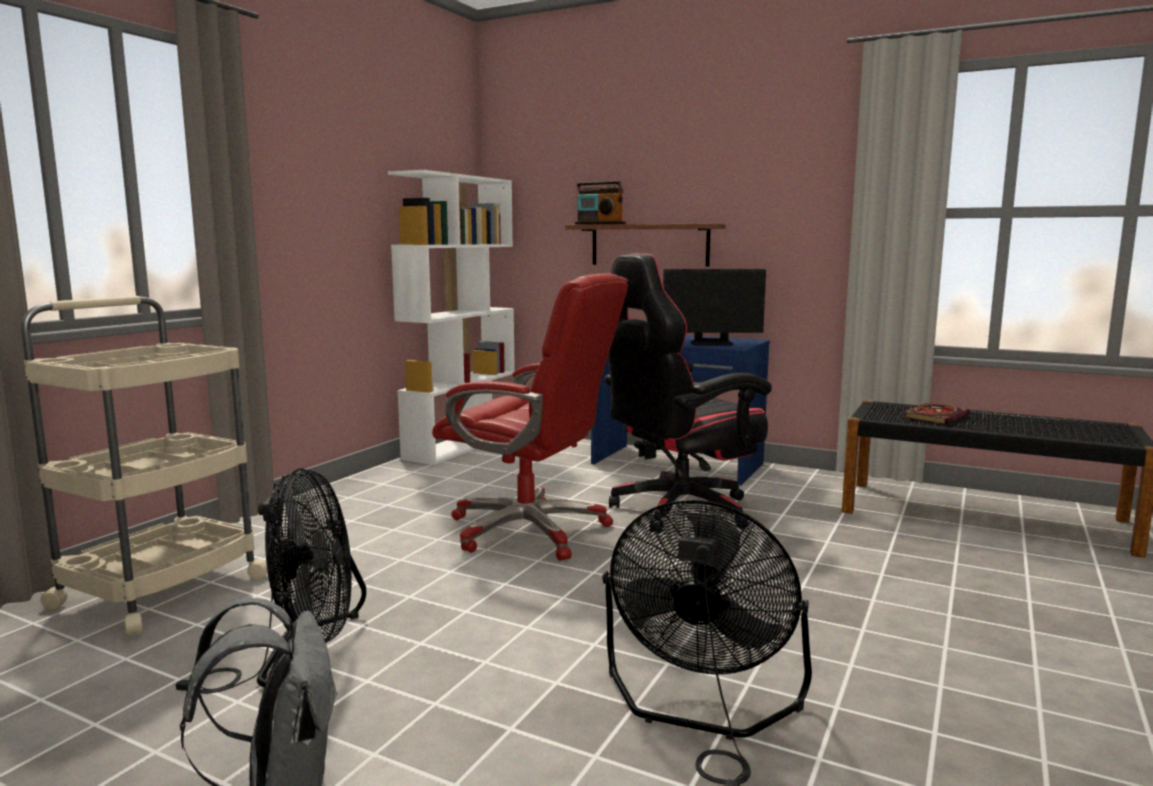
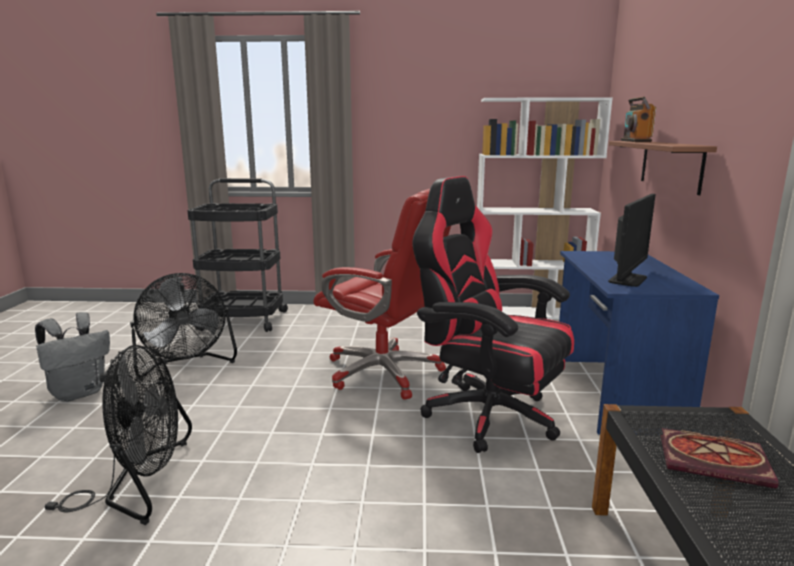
camera: 65 degrees right, 5 degrees up
beige cart [21,296,268,637] -> black cart [187,178,288,332]
red office chair [432,273,628,561] -> red office chair turned 60 degrees counterclockwise [314,189,451,400]
monitor [663,269,766,345] -> monitor turned 120 degrees counterclockwise [608,194,656,287]

